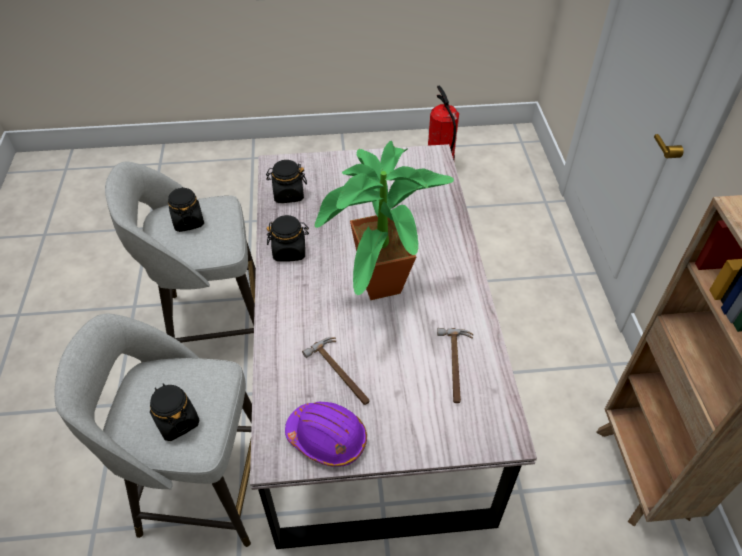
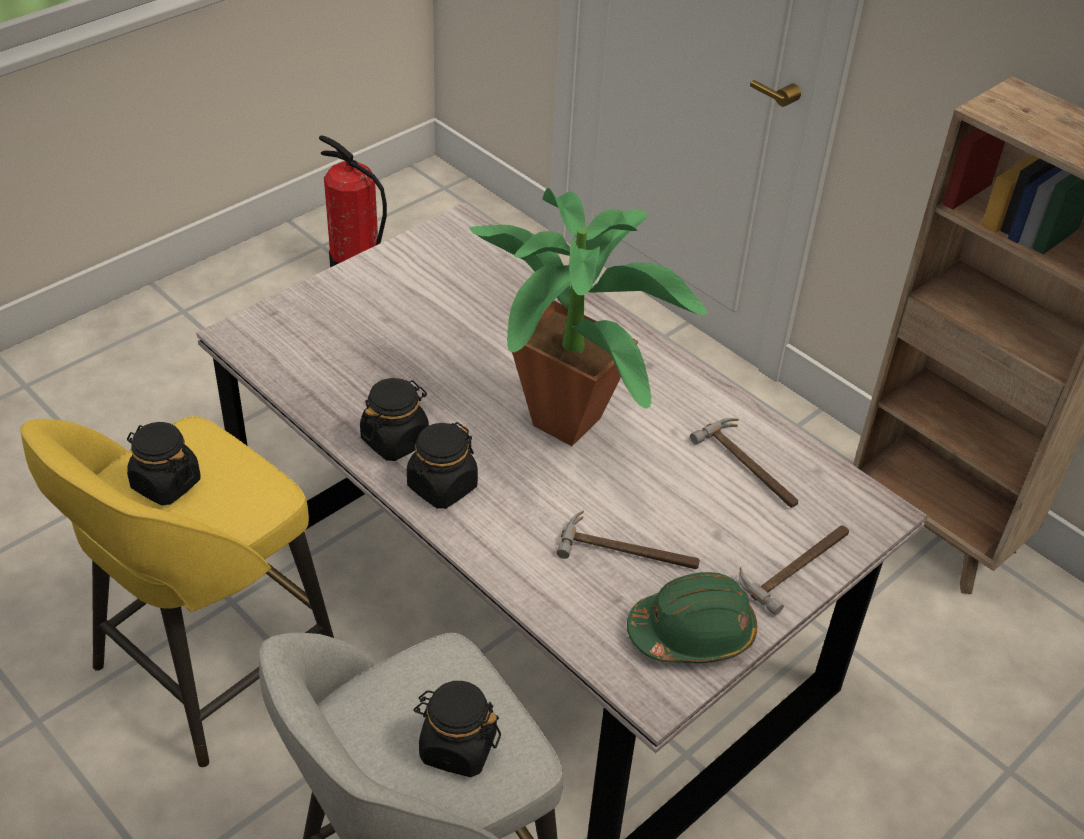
camera: 40 degrees left, 5 degrees down
grey stool [105,162,256,343] -> yellow stool [20,416,334,767]
black jar [266,160,307,203] -> black jar moved to [407,422,478,509]
purple hard hat [285,402,367,467] -> green hard hat [627,572,757,663]
none -> hammer [739,525,849,616]

